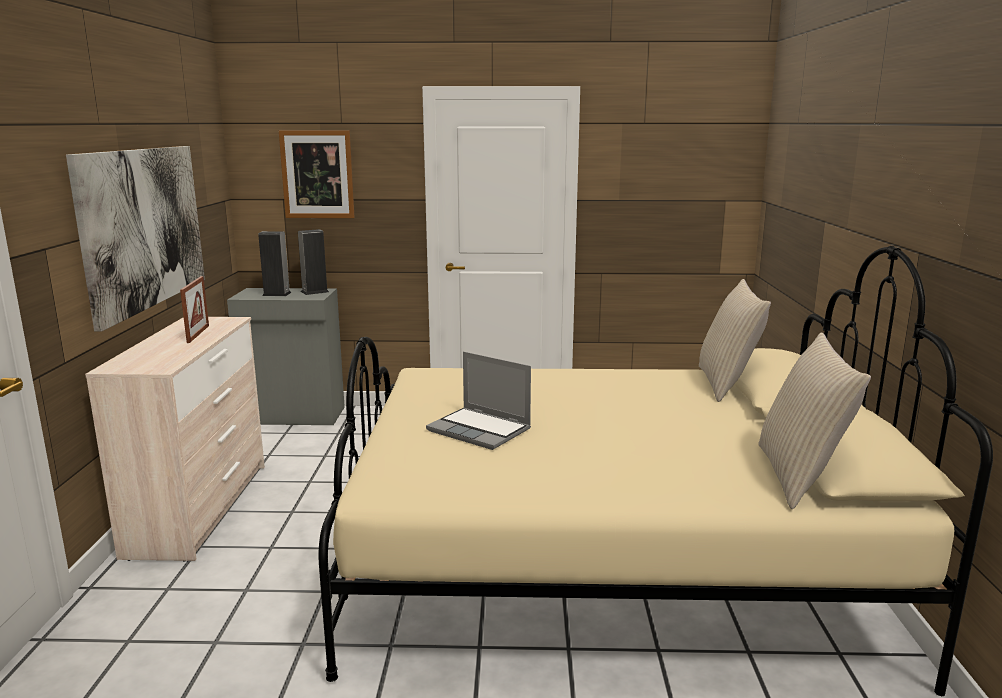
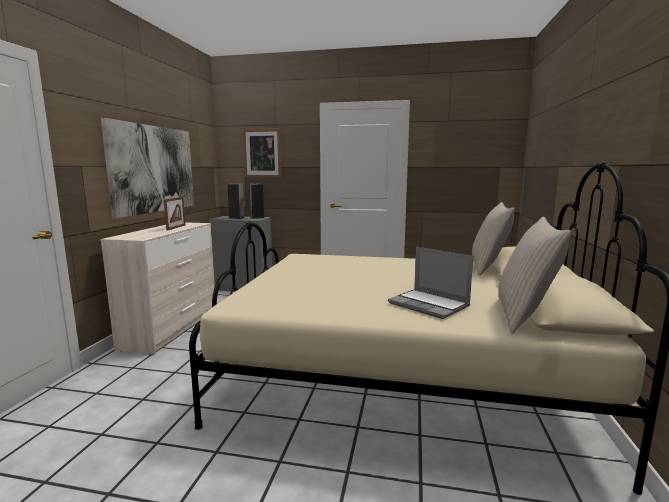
camera: 10 degrees right, 5 degrees down
laptop [426,352,531,450] -> laptop moved to [388,247,473,319]

